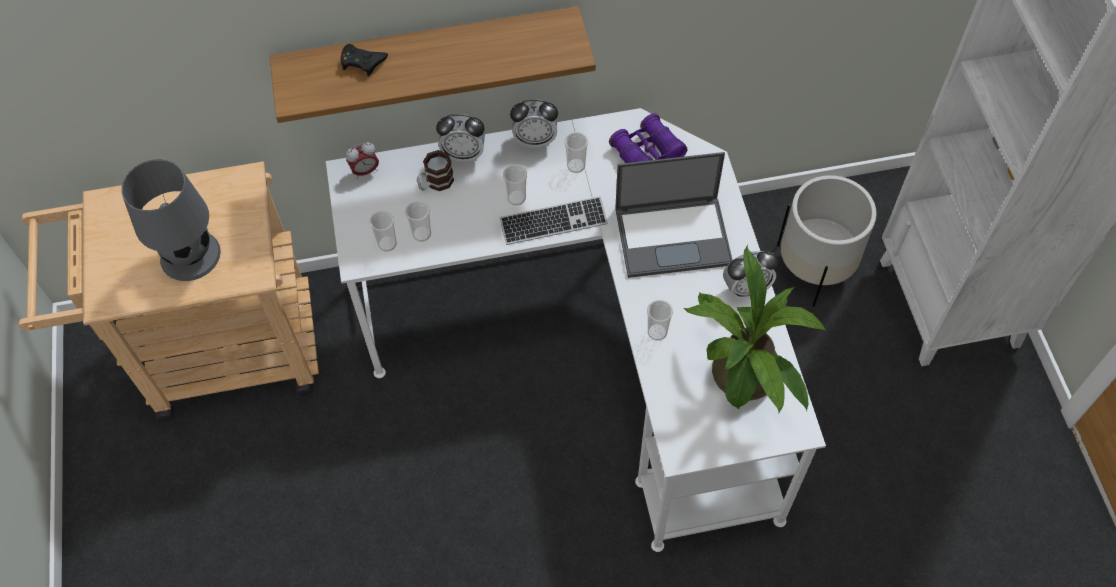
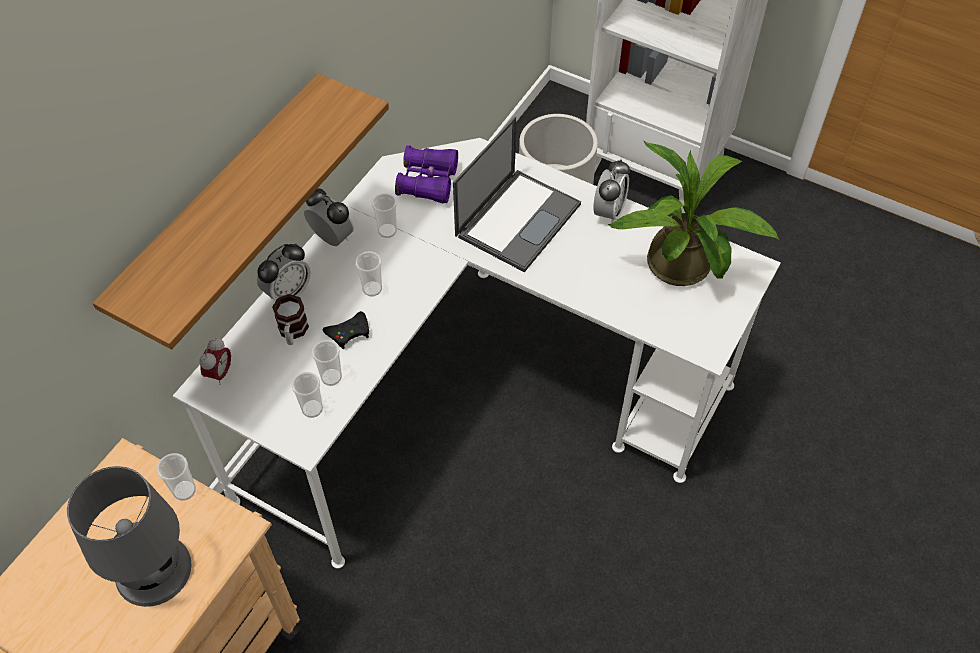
camera: 50 degrees left, 5 degrees down
black game controller [340,44,388,76] -> black game controller moved to [323,311,369,349]
keyboard [500,196,608,245] -> none
alarm clock [510,99,558,147] -> alarm clock turned 90 degrees counterclockwise [304,188,354,246]
cup [647,300,673,341] -> cup moved to [157,453,196,501]

